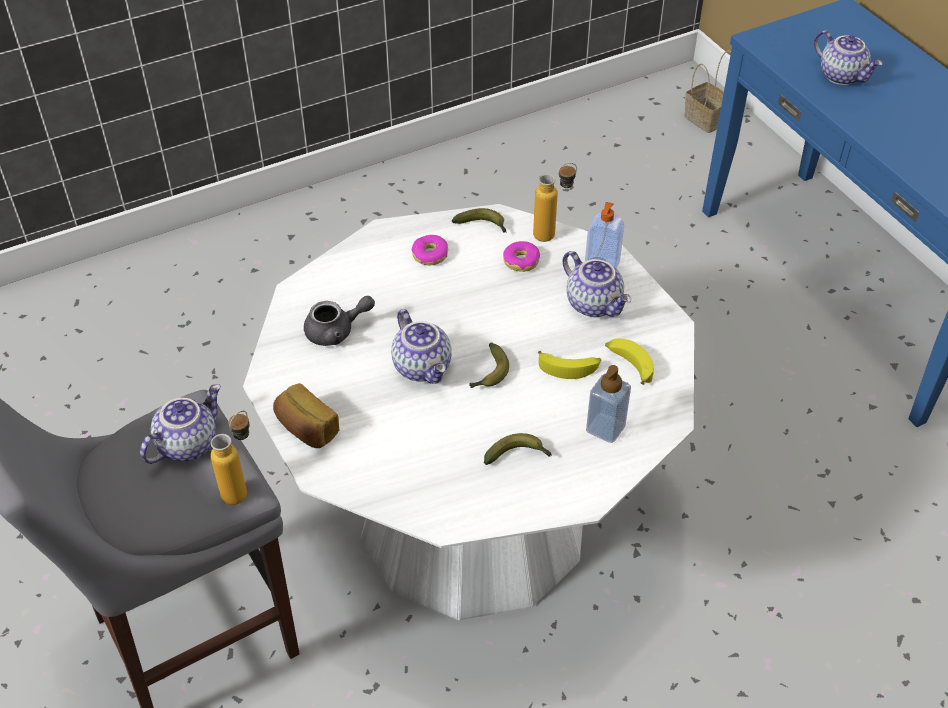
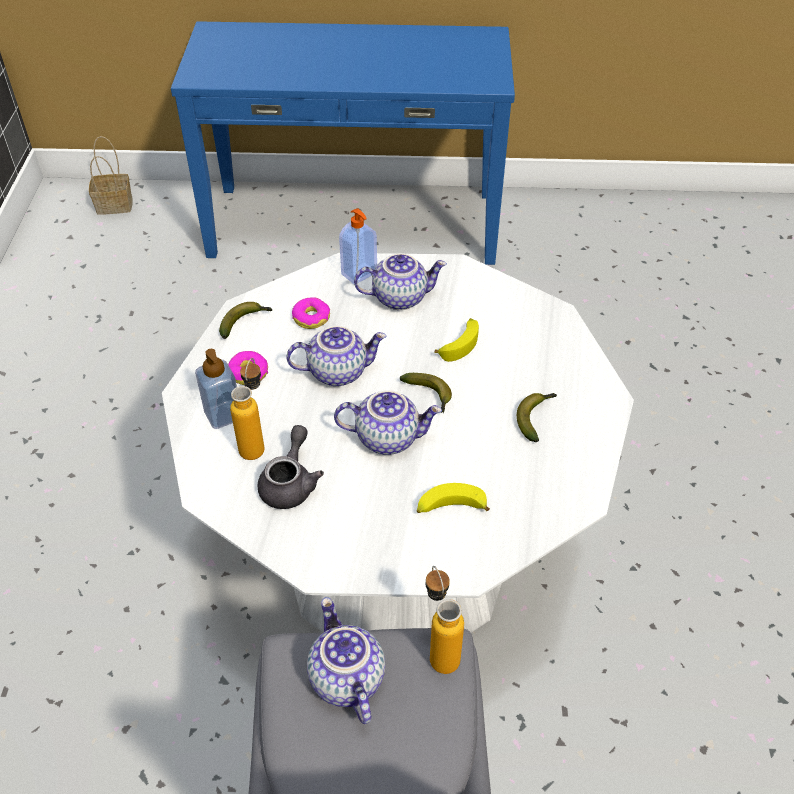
camera: 60 degrees left, 0 degrees up
bread [273,383,340,448] -> none
bottle [533,163,577,242] -> bottle moved to [230,358,265,460]
soap dispenser [586,365,631,443] -> soap dispenser moved to [195,349,237,429]
banana [605,339,654,385] -> banana moved to [417,483,490,513]
teapot [814,30,883,85] -> teapot moved to [286,326,386,387]

